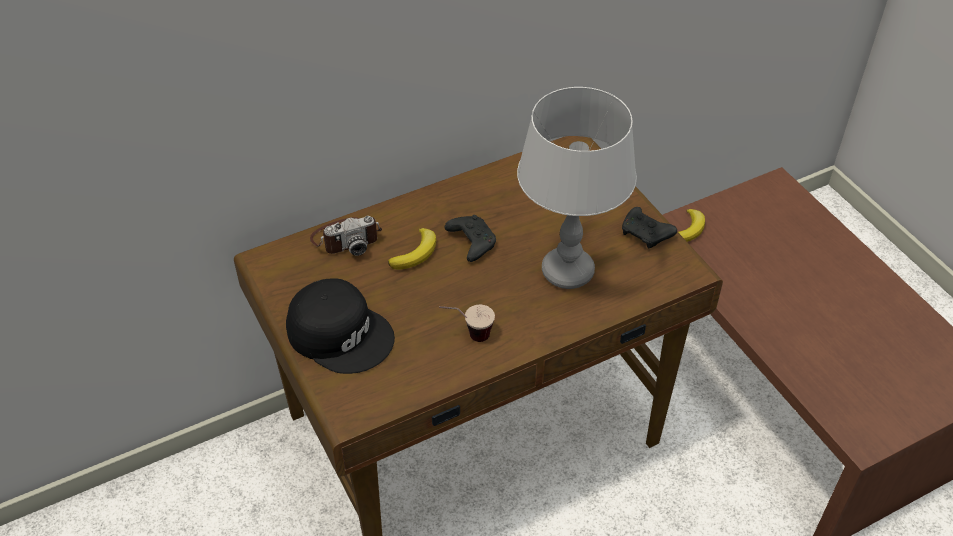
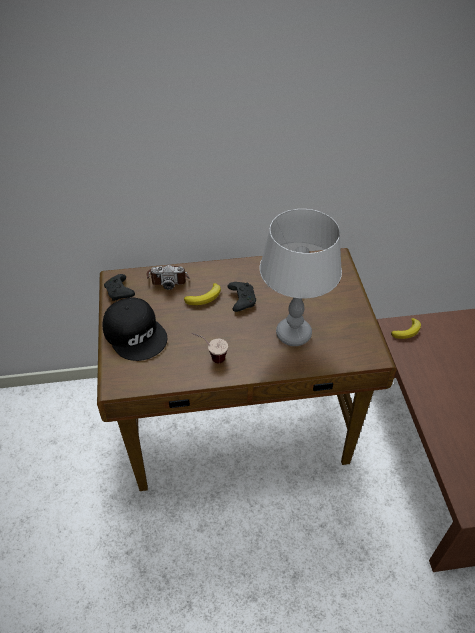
camera: 20 degrees right, 0 degrees up
black game controller [622,207,677,248] -> black game controller moved to [104,274,135,301]

